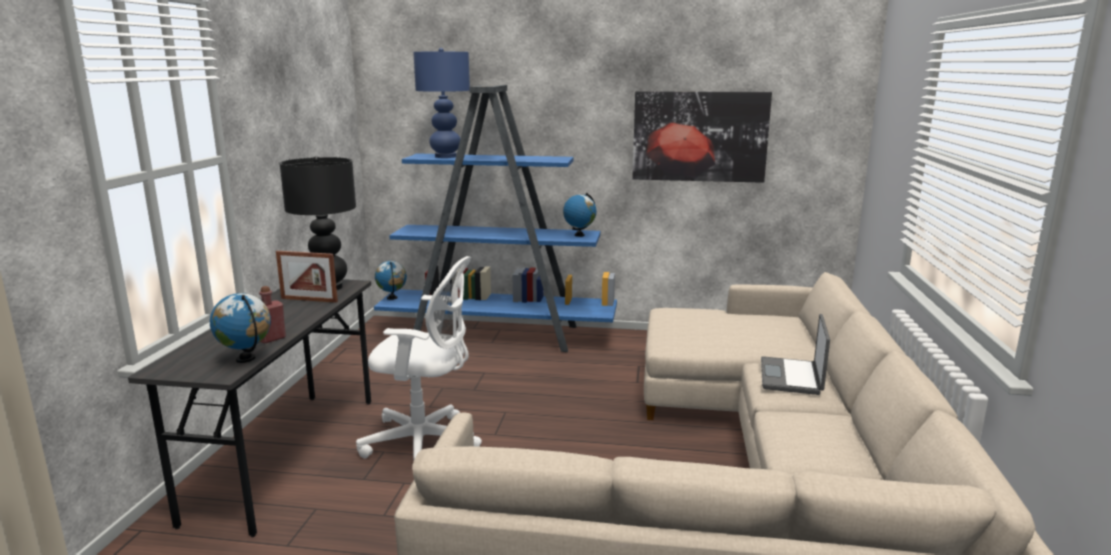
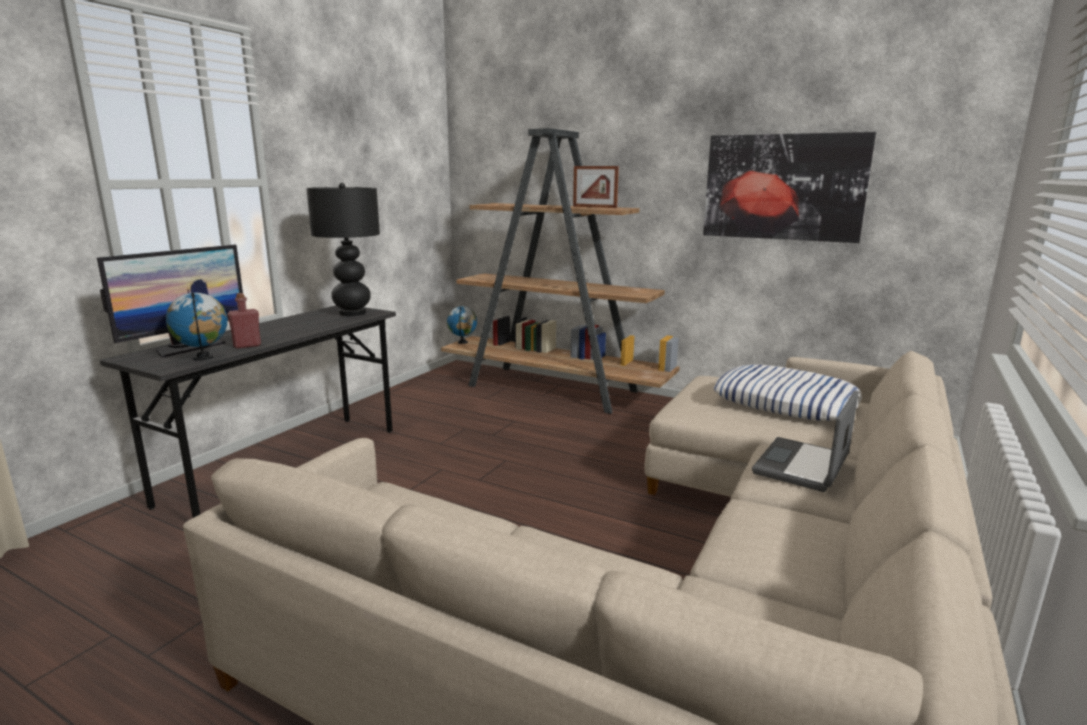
camera: 20 degrees right, 0 degrees up
picture frame [276,251,338,303] -> picture frame moved to [573,166,619,208]
white office chair [356,256,482,461] -> none
blue bookcase [374,85,617,352] -> brown bookcase [441,128,680,414]
blue table lamp [413,48,470,158] -> none
globe [563,193,596,237] -> none
none -> monitor [97,245,243,358]
none -> pillow [713,365,862,421]

